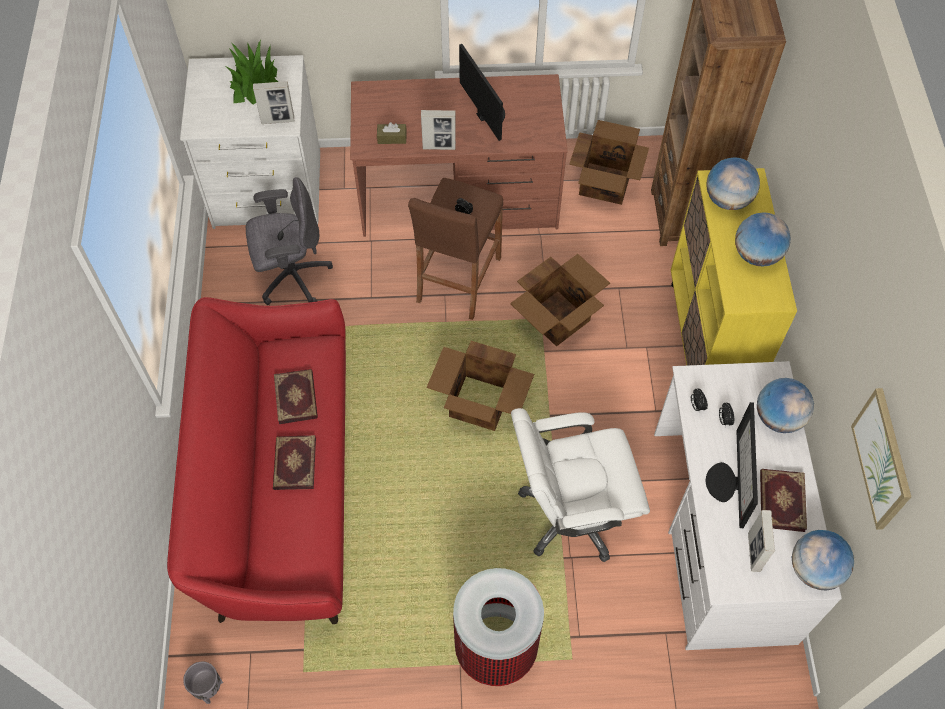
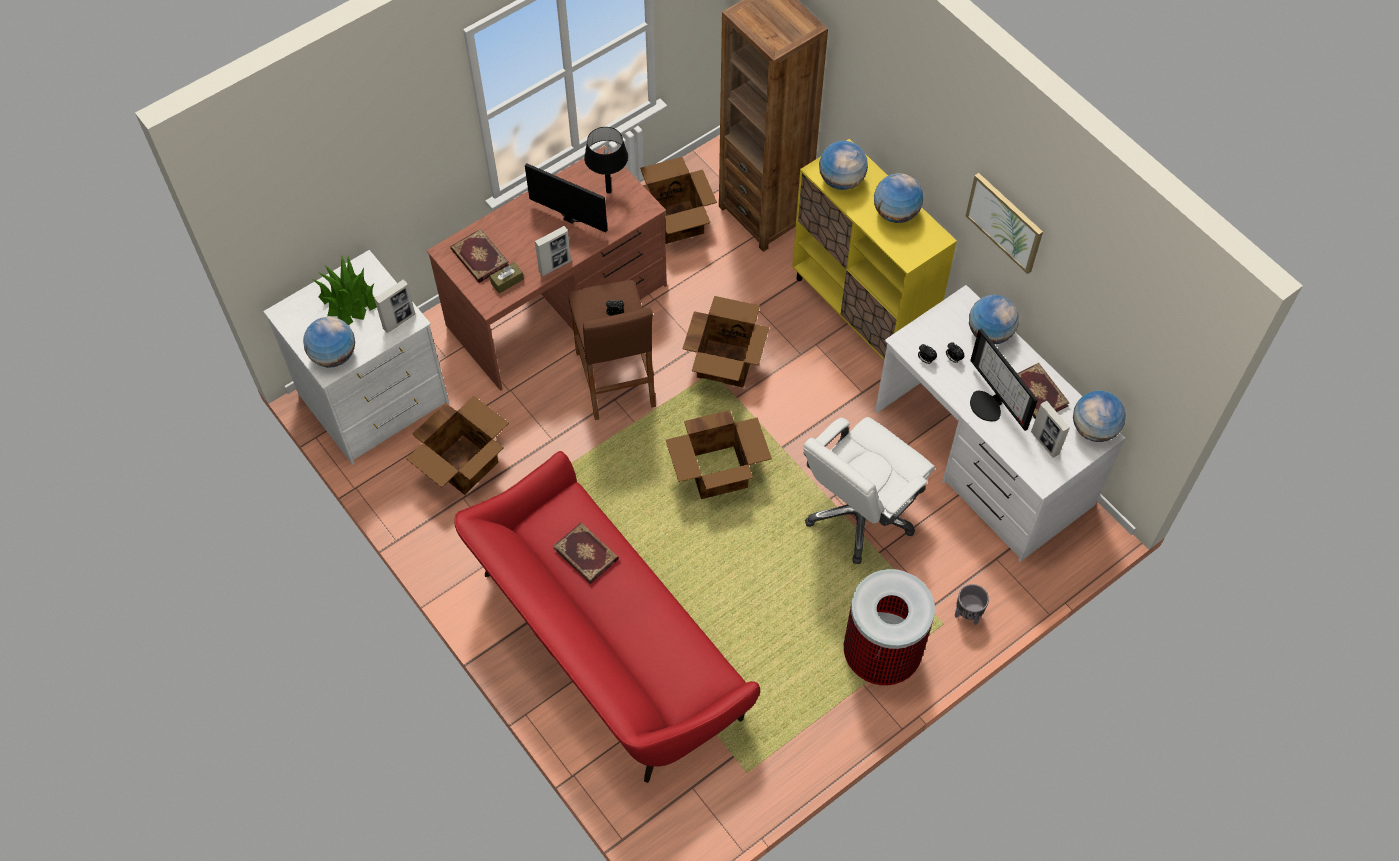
camera: 35 degrees left, 0 degrees up
grey planter [183,661,223,704] -> grey planter moved to [955,584,989,625]
grey office chair [246,177,333,305] -> cardboard box [406,396,509,495]
book [273,435,316,490] -> book moved to [450,229,509,283]
picture [851,388,911,530] -> picture moved to [966,173,1043,274]
none -> globe [303,317,355,367]
none -> black table lamp [584,127,628,194]

